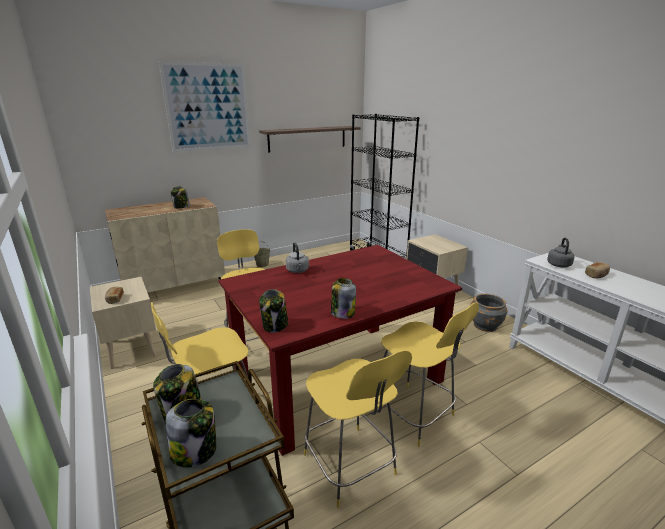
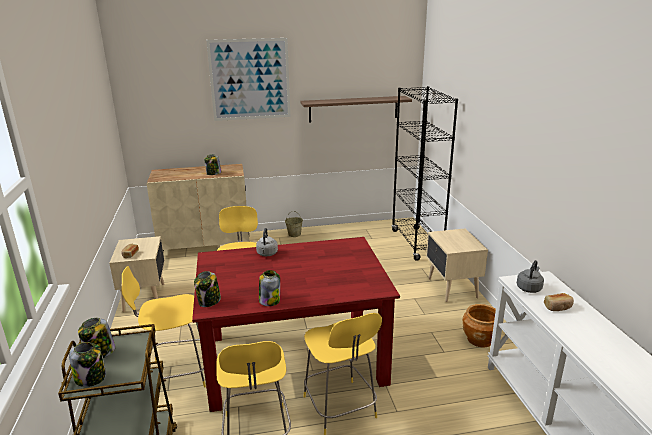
camera: 20 degrees right, 0 degrees up
grey planter [470,294,508,332] -> brown planter [462,304,496,348]

